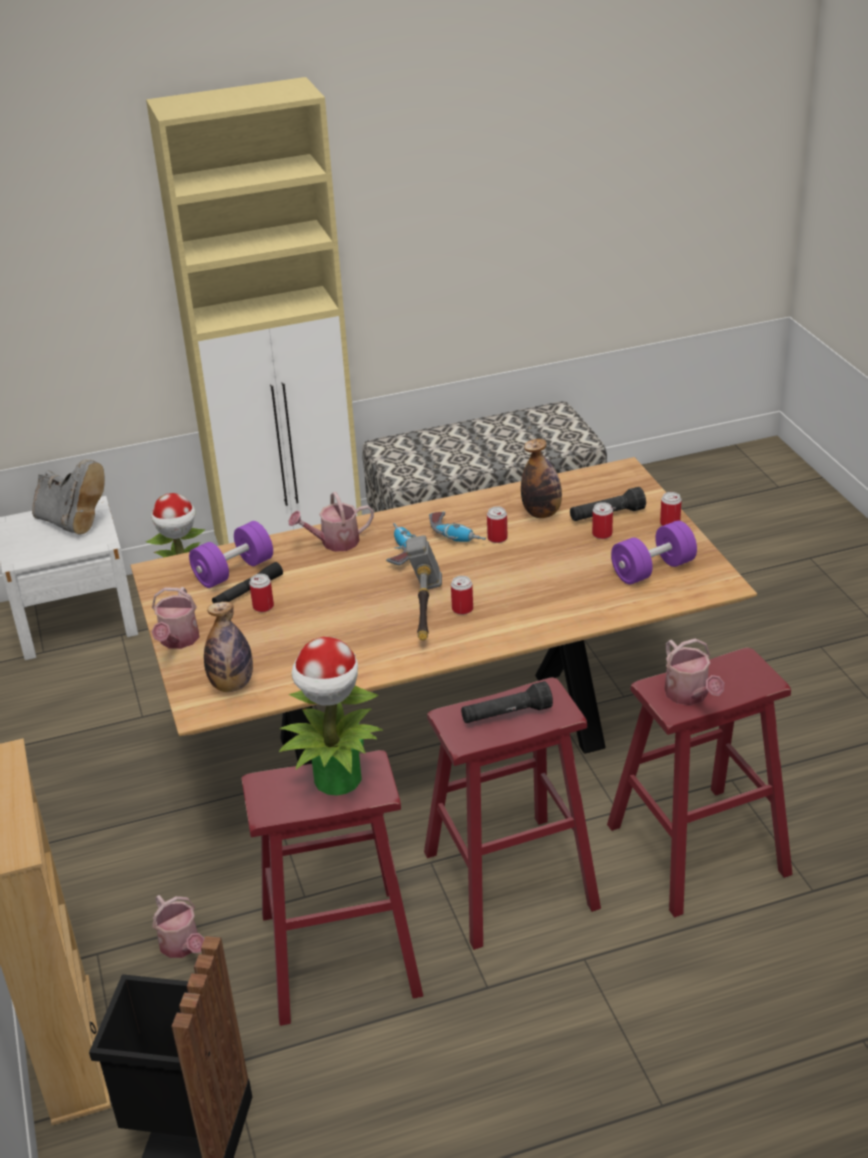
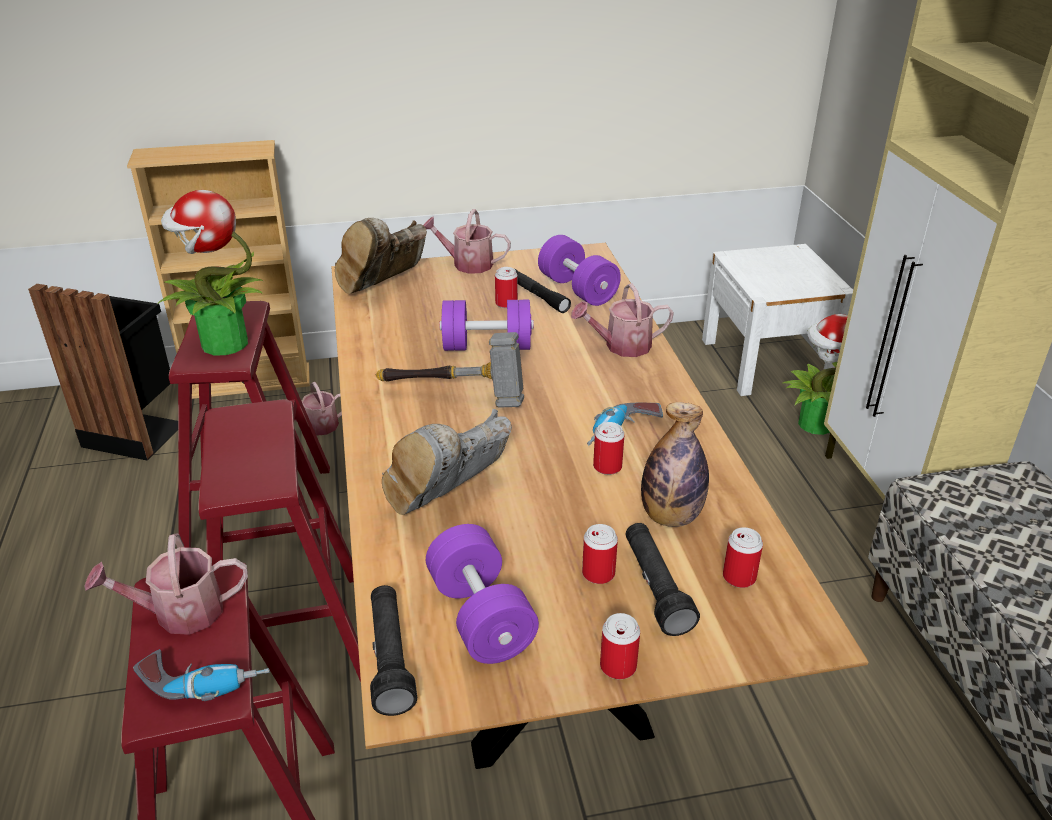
camera: 95 degrees right, 0 degrees up
grey boot [32,459,105,534] -> grey boot moved to [382,409,512,515]
bottle [204,602,253,692] -> brown boot [335,218,427,294]
watering can [289,492,374,552] -> watering can turned 90 degrees counterclockwise [571,283,674,357]
power drill [386,523,416,566] -> power drill moved to [133,649,269,701]
can [451,576,473,615] -> can moved to [723,527,763,588]
black flashlight [461,681,553,723] -> black flashlight moved to [370,585,417,716]
none -> purple dumbbell [439,300,534,351]

